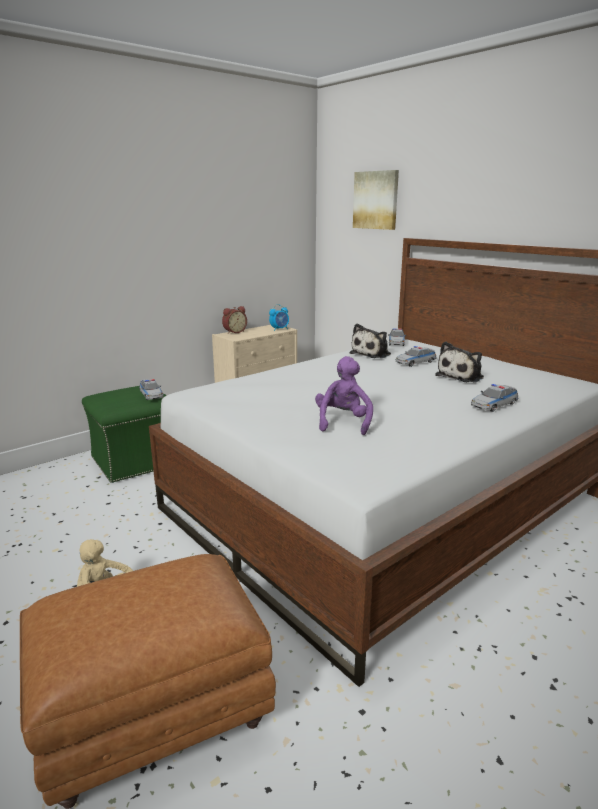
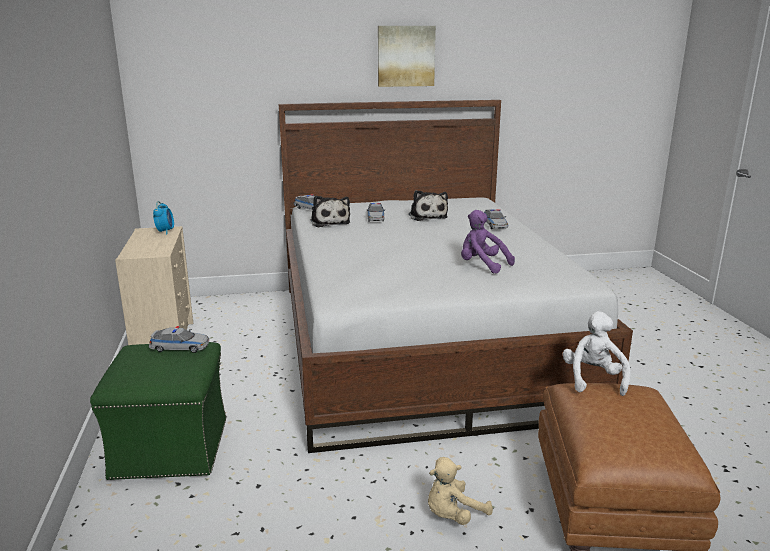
camera: 60 degrees left, 0 degrees up
alarm clock [222,306,247,334] -> none
picture [353,170,399,230] -> picture moved to [378,26,436,87]
none -> white plush toy [563,311,631,396]

